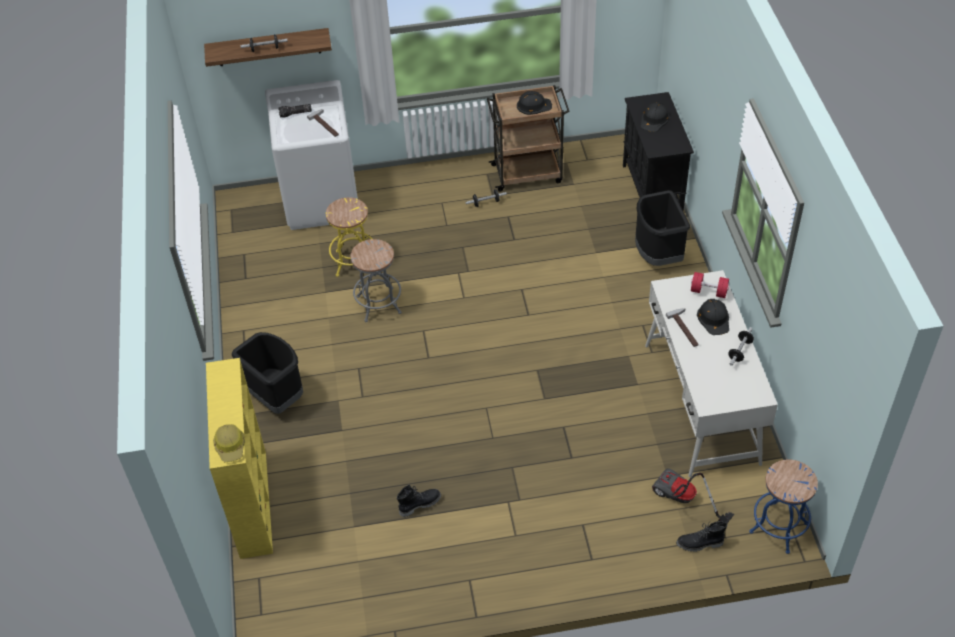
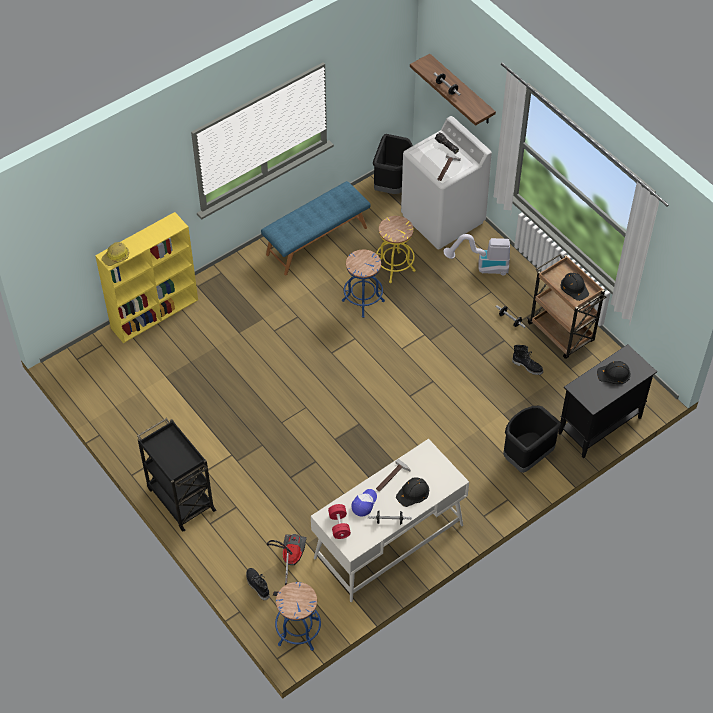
camera: 60 degrees right, 5 degrees up
black trash can [232,332,303,414] -> black trash can moved to [373,134,413,194]
grey stool [350,239,402,322] -> blue stool [342,250,385,318]
black boot [397,484,441,517] -> black boot moved to [512,345,543,375]
red dumbbell [691,272,729,298] -> red dumbbell moved to [328,504,351,539]
none -> black cart [137,418,217,532]
none -> blue bench [261,181,371,275]
none -> cap [352,489,377,517]
none -> vacuum cleaner [443,234,510,276]

